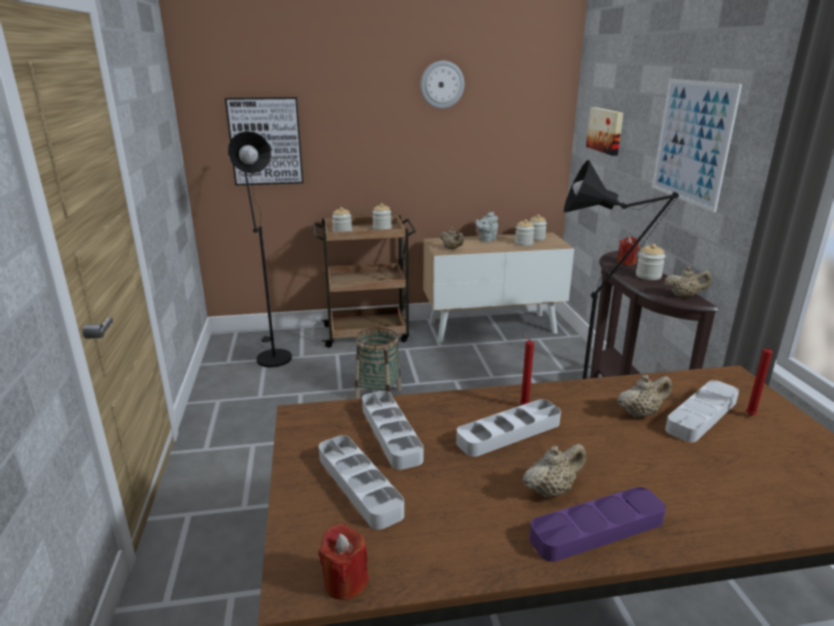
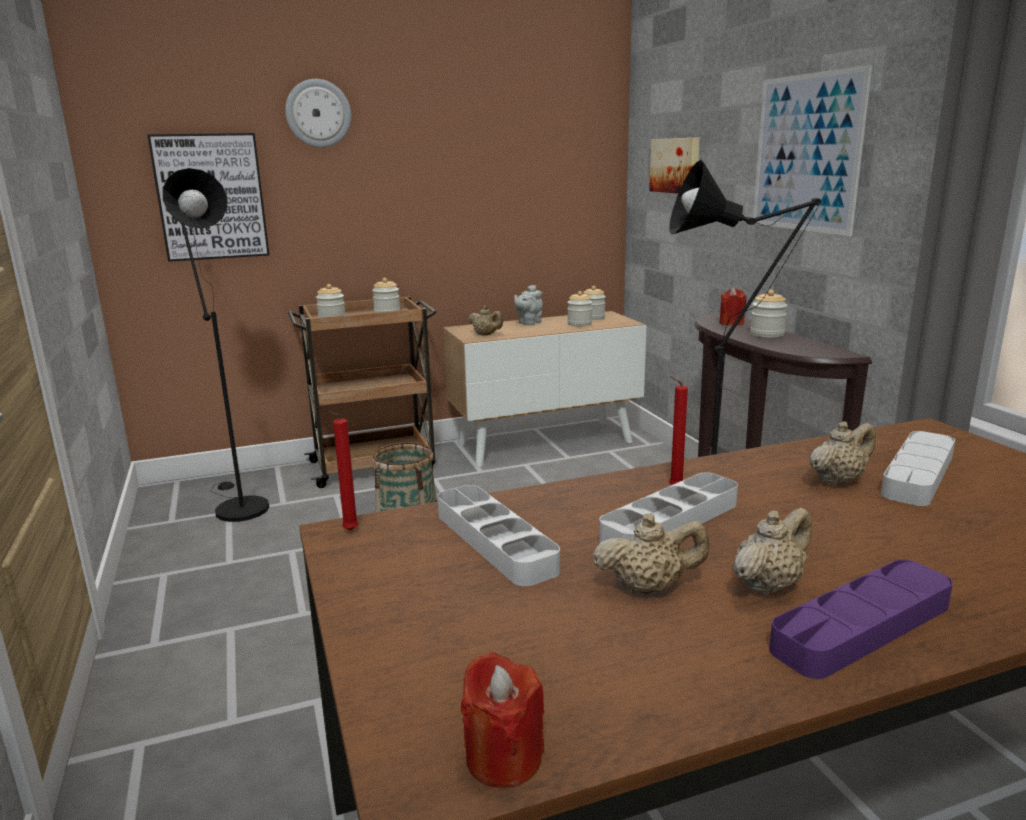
camera: 10 degrees left, 5 degrees down
grey tray [319,435,404,530] -> none
wall clock [420,61,464,109] -> wall clock moved to [285,79,351,148]
beige teapot [664,266,711,297] -> beige teapot moved to [593,513,709,594]
red candle [746,345,773,416] -> red candle moved to [328,411,359,531]

